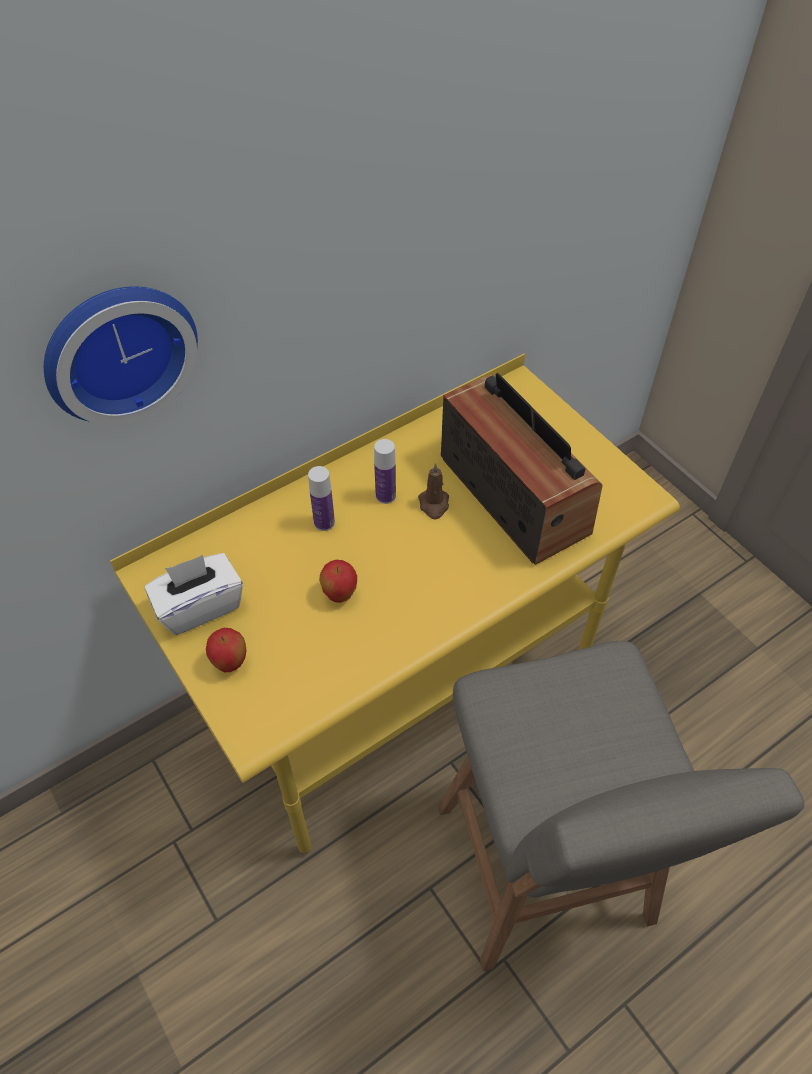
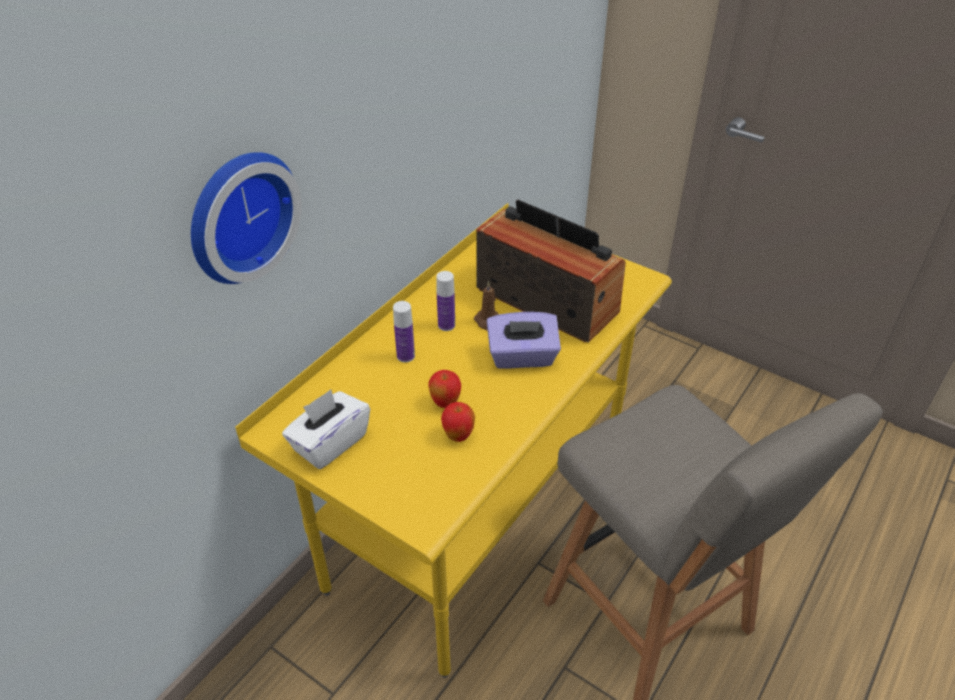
camera: 20 degrees left, 10 degrees down
apple [206,628,246,672] -> apple moved to [441,402,475,442]
none -> purple tissue box [487,312,561,369]

